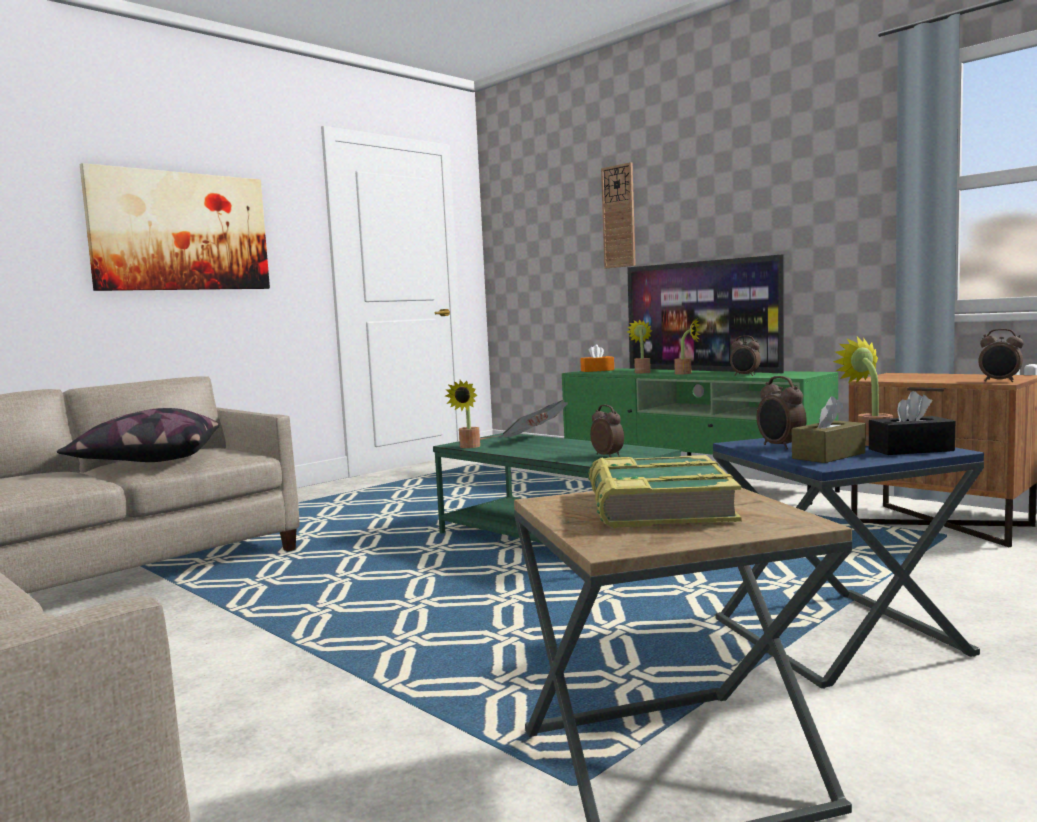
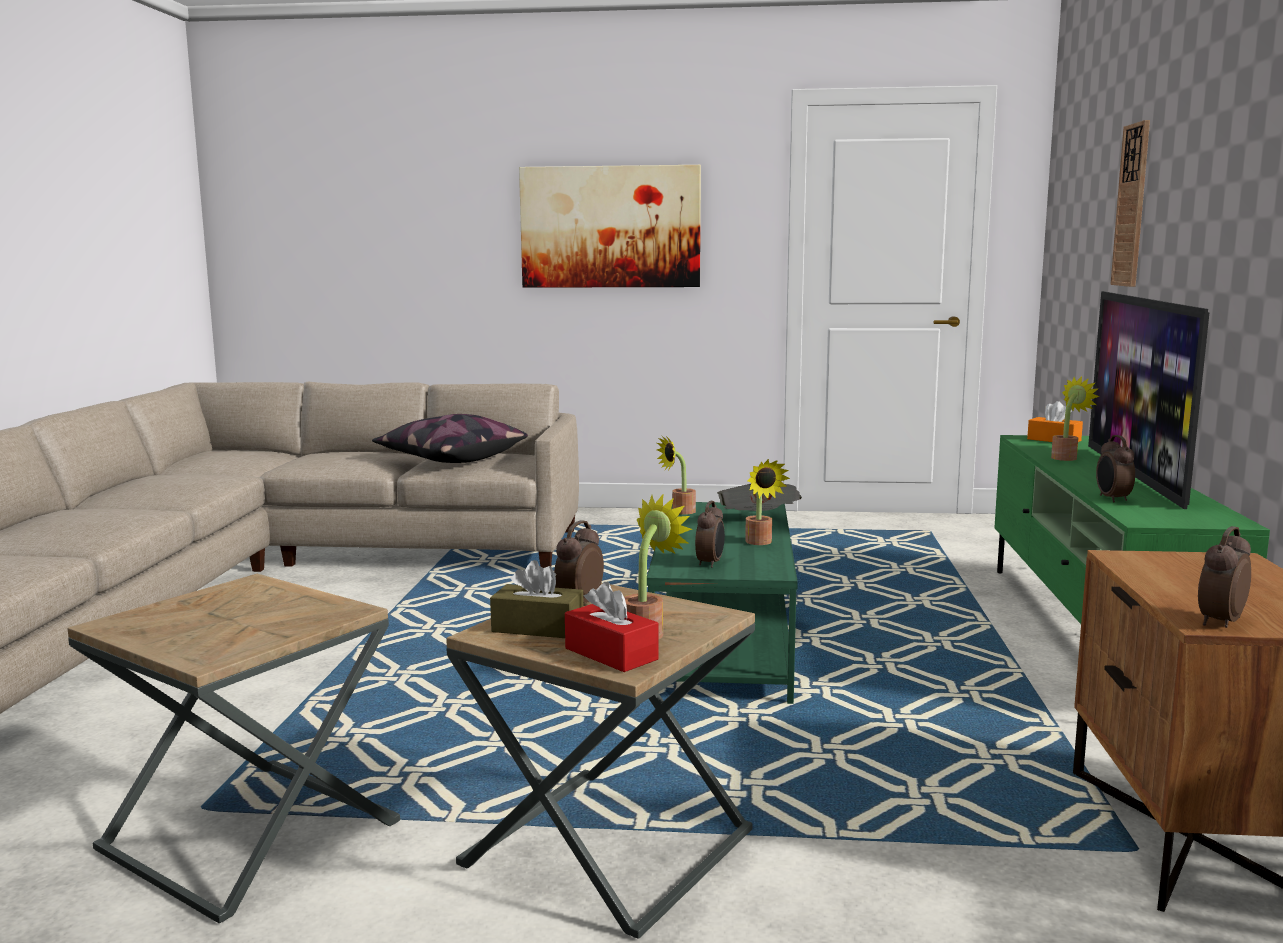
camera: 50 degrees right, 5 degrees up
book [588,455,741,528] -> none
potted plant [674,318,701,374] -> potted plant moved to [745,459,790,545]
blue side table [713,438,984,689] -> brown side table [446,583,755,939]
black tissue box [869,391,955,455] -> red tissue box [565,582,659,672]
alarm clock [978,329,1024,382] -> alarm clock turned 45 degrees clockwise [1198,526,1251,628]

